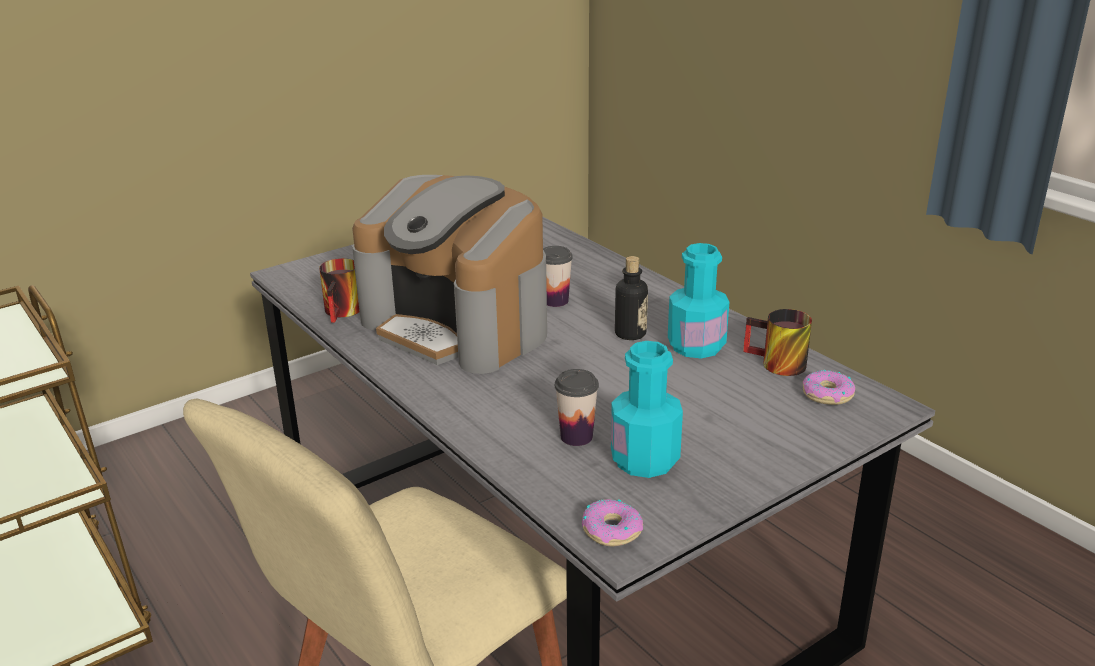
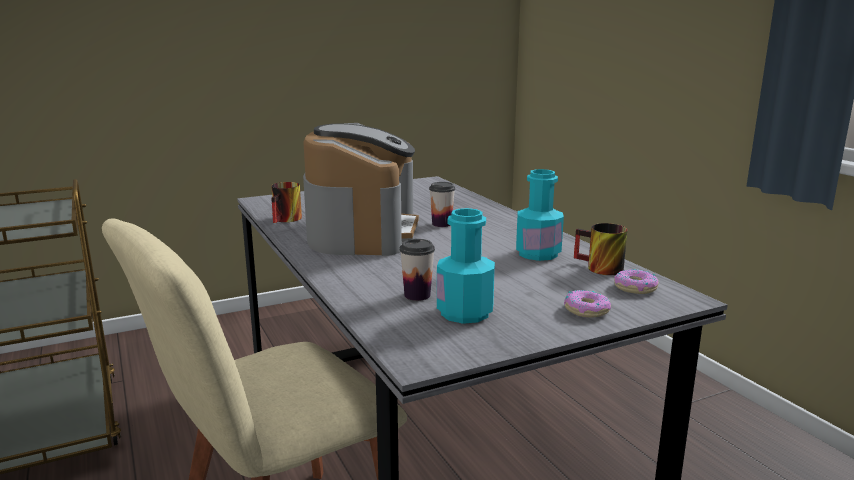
camera: 10 degrees right, 10 degrees down
coffee machine [352,175,547,374] -> coffee machine turned 135 degrees counterclockwise [303,123,419,256]
donut [582,499,643,546] -> donut moved to [564,290,611,318]
bottle [615,256,648,340] -> none

